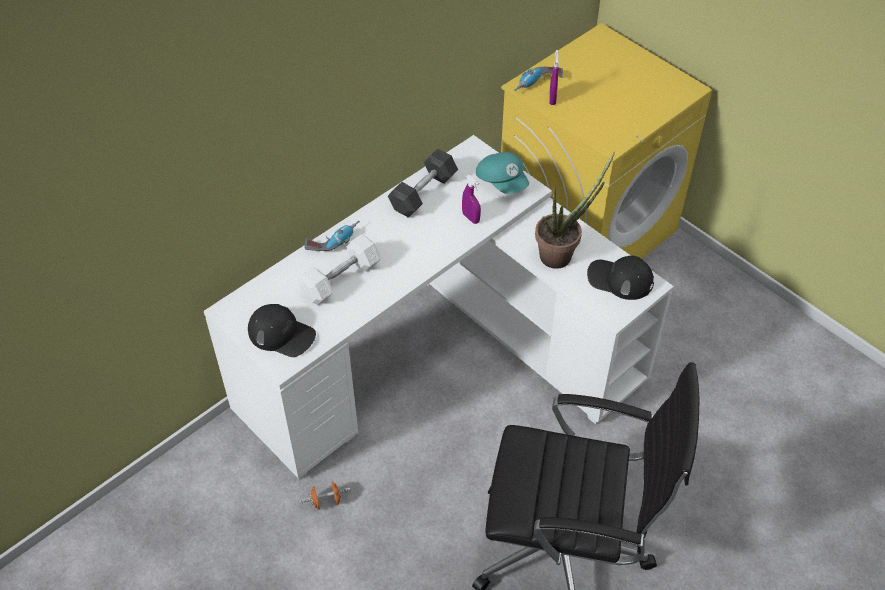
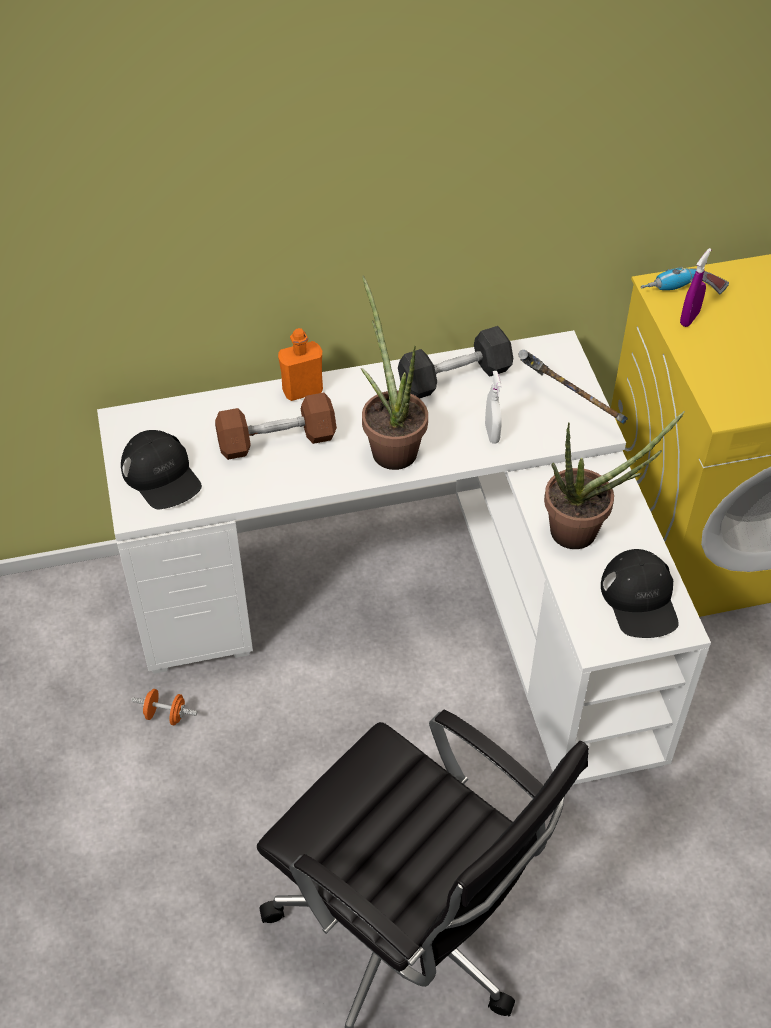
camera: 30 degrees right, 0 degrees up
white dumbbell [299,234,381,305] -> brown dumbbell [215,393,337,460]
power drill [304,220,360,251] -> orange bottle [278,328,323,401]
purple spray bottle [462,175,481,224] -> white spray bottle [485,371,502,444]
turquoise cap [476,152,529,194] -> hammer [518,350,628,424]
black cap [587,255,654,300] -> black cap turned 150 degrees counterclockwise [601,549,679,638]
none -> potted plant [361,275,428,470]

